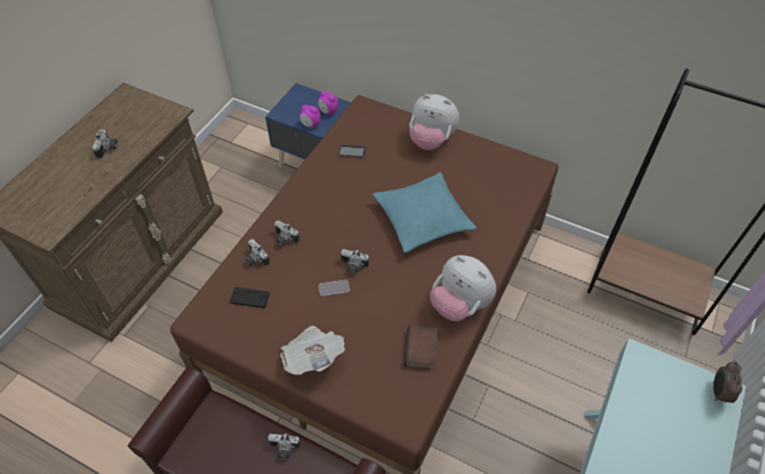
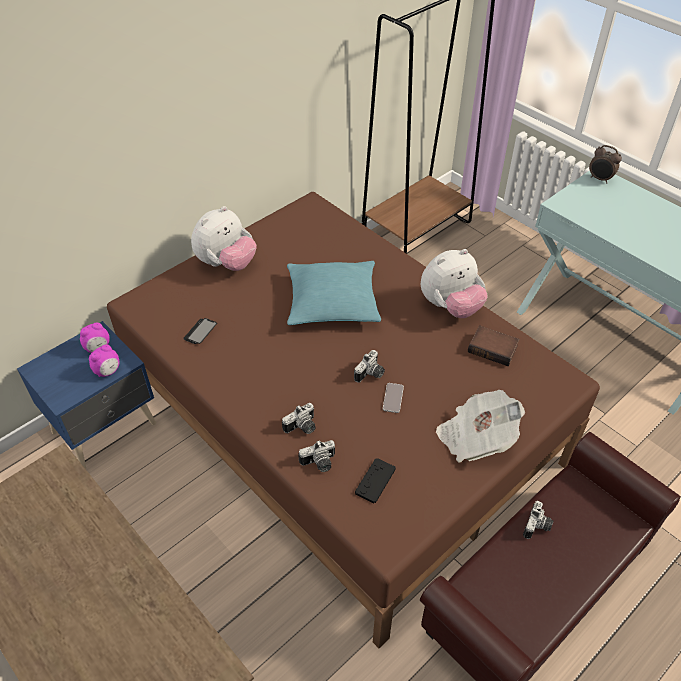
camera: 70 degrees left, 5 degrees down
camera [92,129,118,159] -> none

